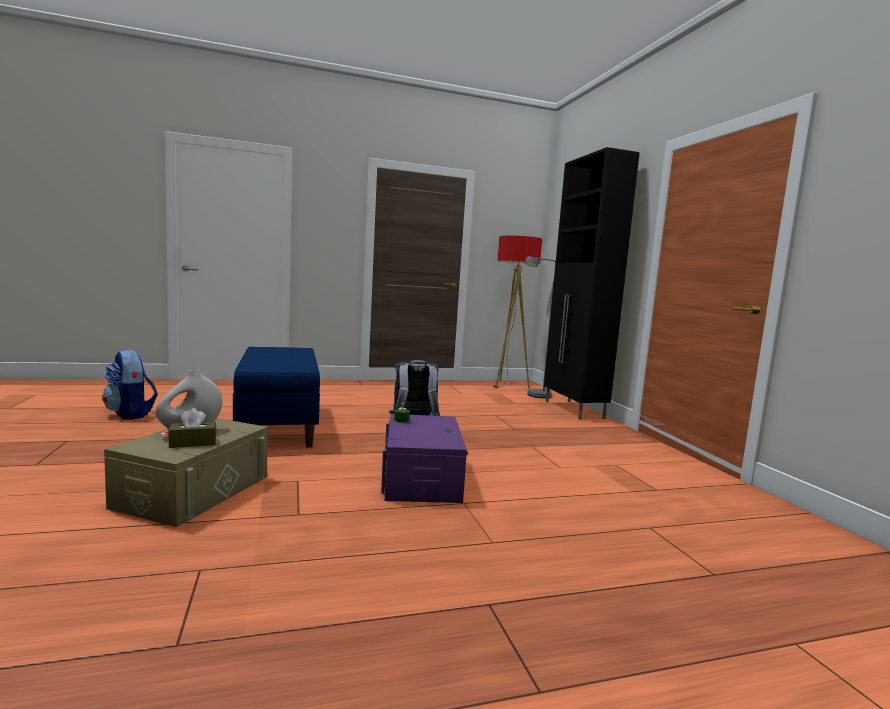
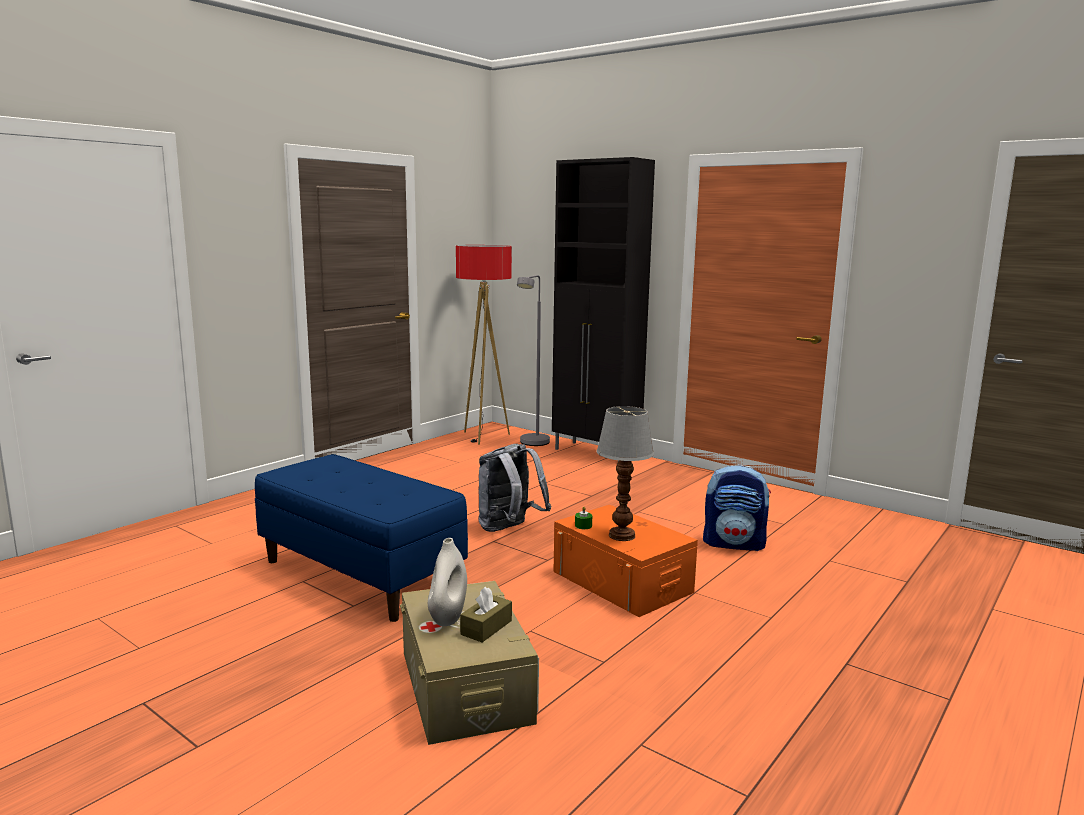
camera: 35 degrees left, 5 degrees up
backpack [102,350,158,420] -> backpack moved to [703,465,771,551]
purple storage box [381,414,468,503] -> orange storage box [553,505,698,617]
none -> table lamp [596,406,654,541]

